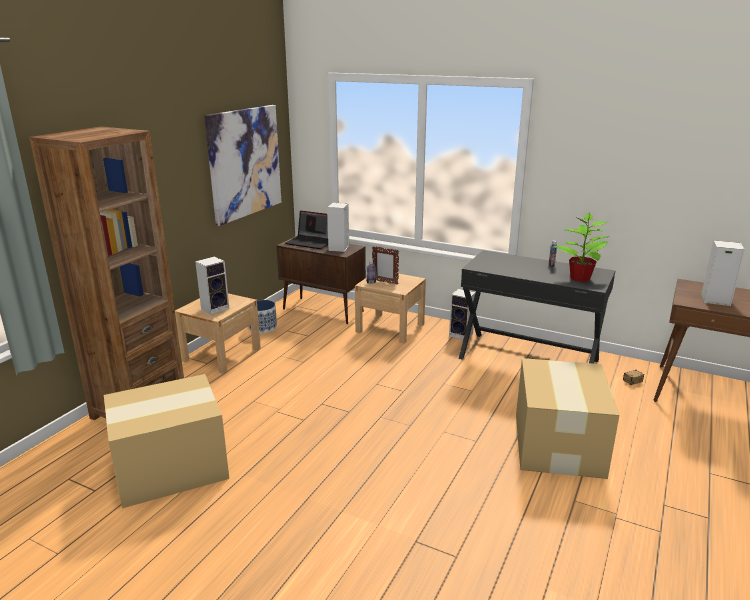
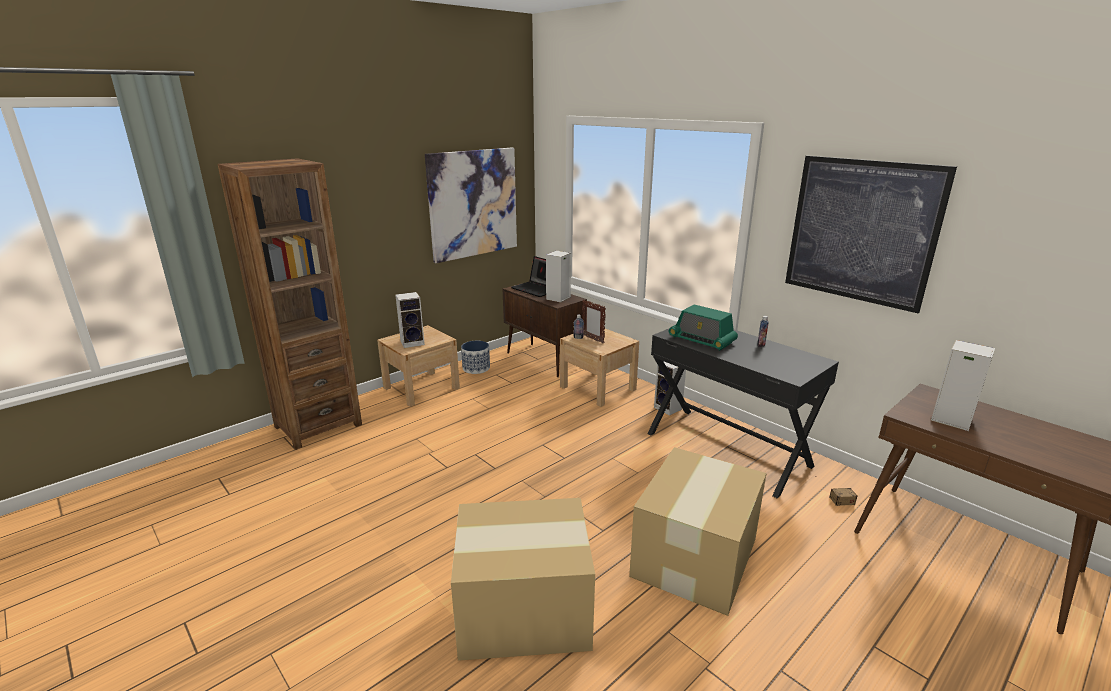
camera: 20 degrees right, 0 degrees up
cardboard box [104,374,229,508] -> cardboard box moved to [451,498,595,661]
potted plant [553,213,610,282] -> none
none -> radio [669,304,738,351]
none -> picture [785,156,957,313]

